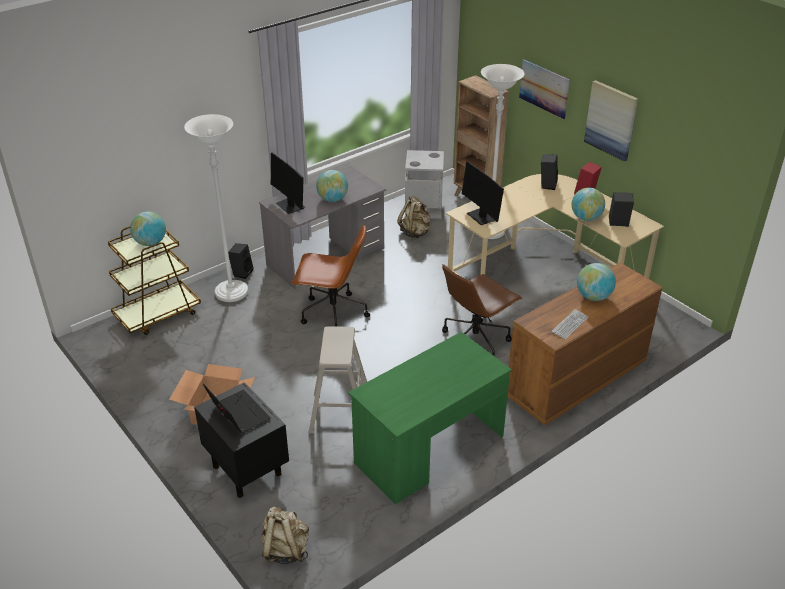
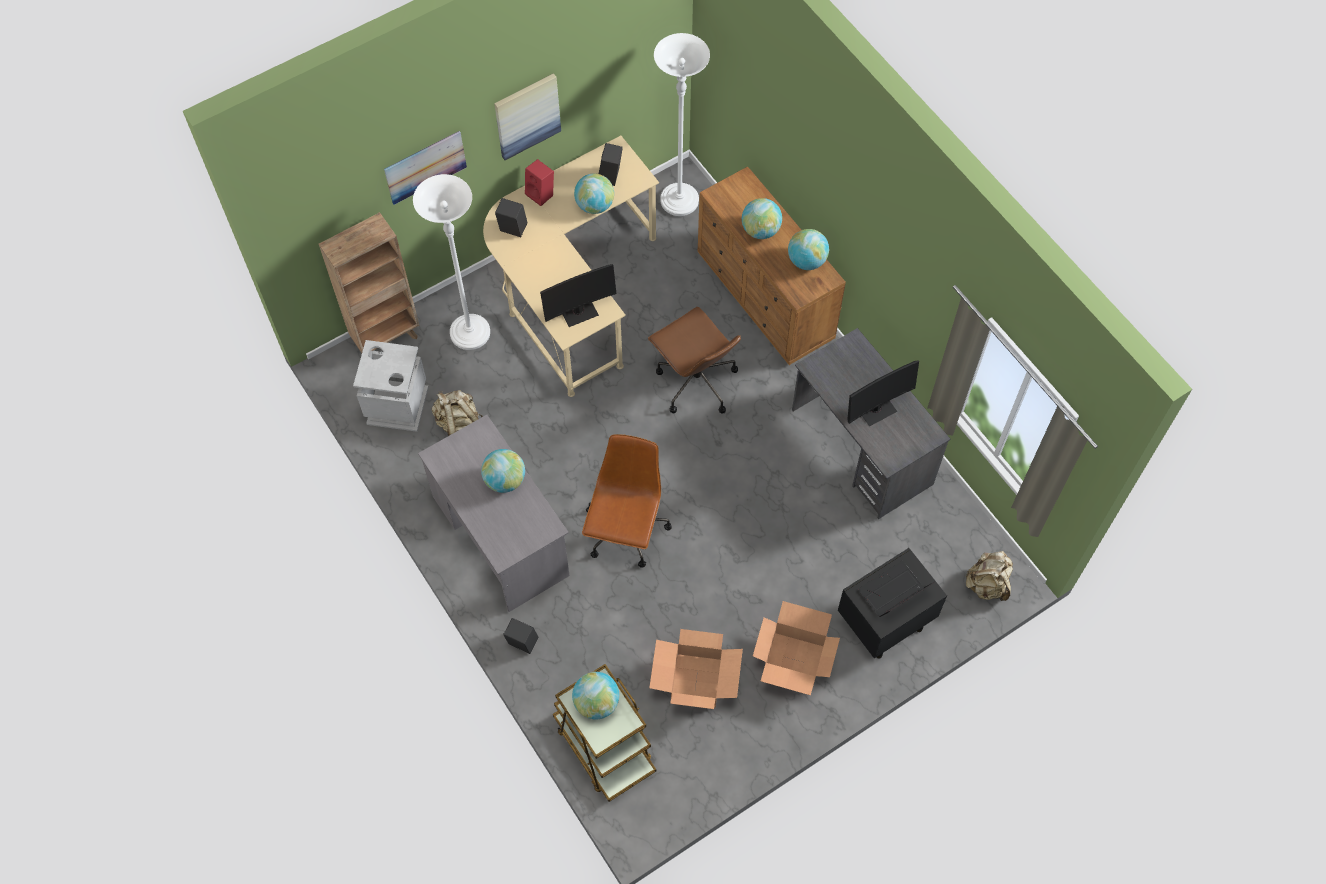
camera: 85 degrees left, 25 degrees up
white floor lamp [184,114,248,302] -> white floor lamp moved to [654,33,710,216]
monitor [271,153,305,214] -> monitor moved to [847,360,919,427]
beige stool [309,326,367,433] -> none
green desk [348,332,512,505] -> grey desk [792,328,950,519]
keyboard [552,309,588,339] -> globe [788,229,829,270]
none -> cardboard box [649,629,743,709]

